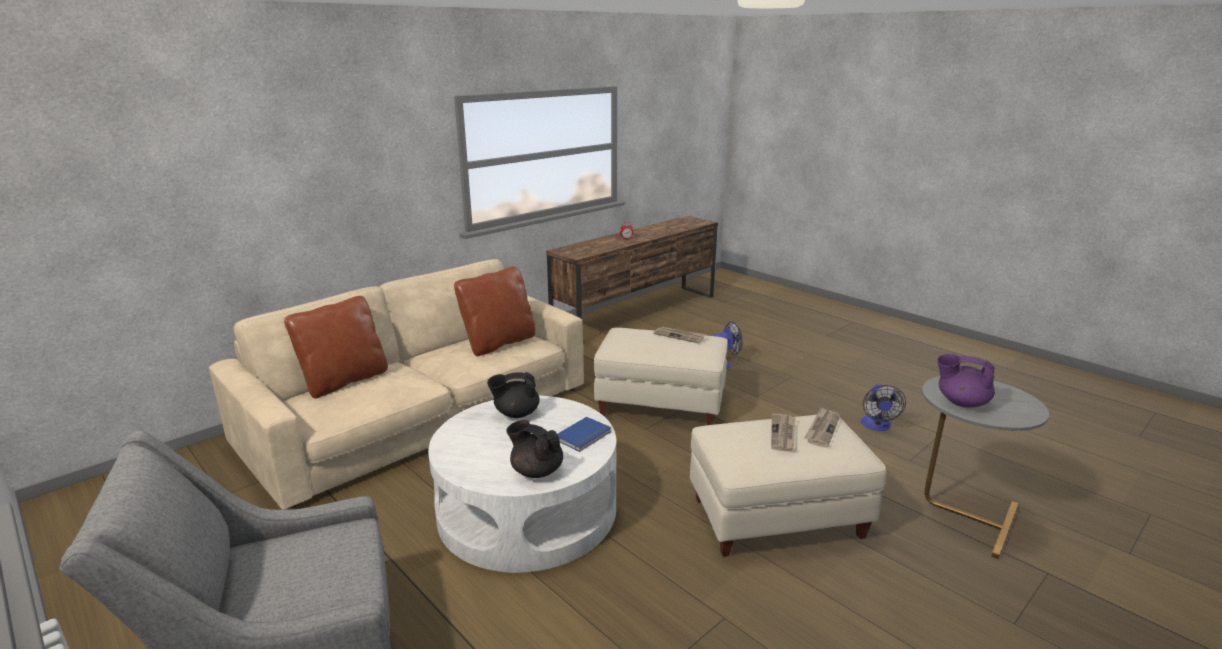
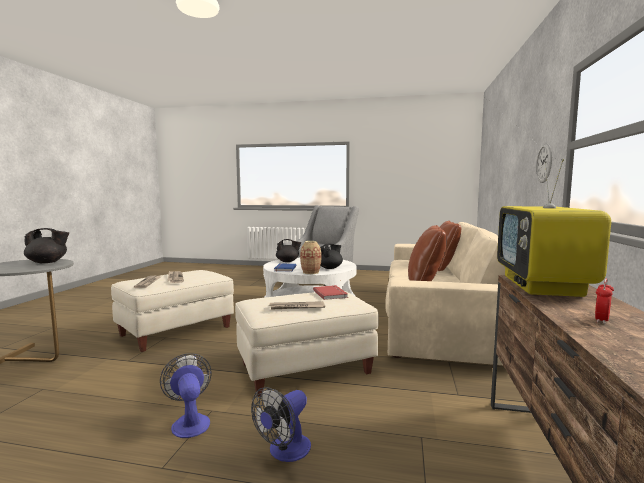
camera: 145 degrees right, 15 degrees down
fan [861,384,906,431] -> fan moved to [160,353,212,438]
purple teapot [937,354,995,408] -> black teapot [24,228,69,263]
none -> vase [300,241,321,274]
none -> red book [313,285,348,300]
none -> television [497,159,611,297]
none -> wall clock [536,144,552,183]

